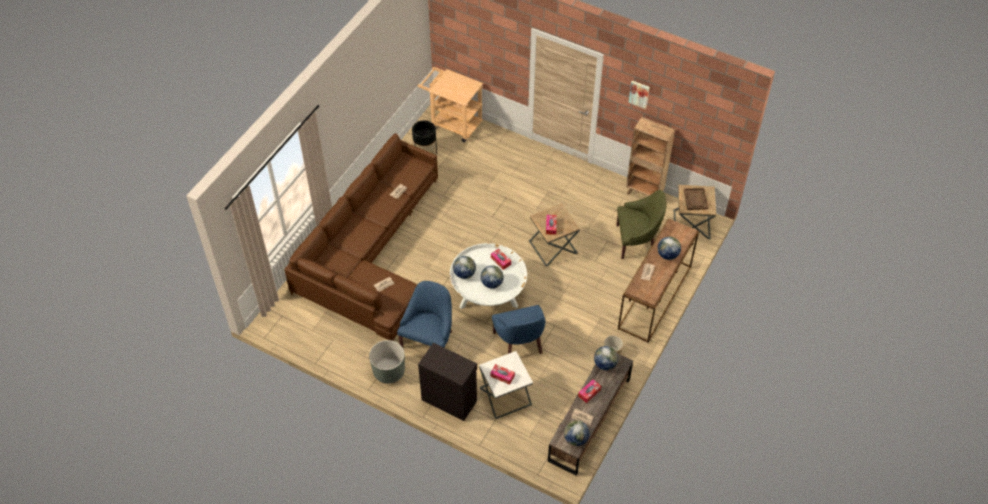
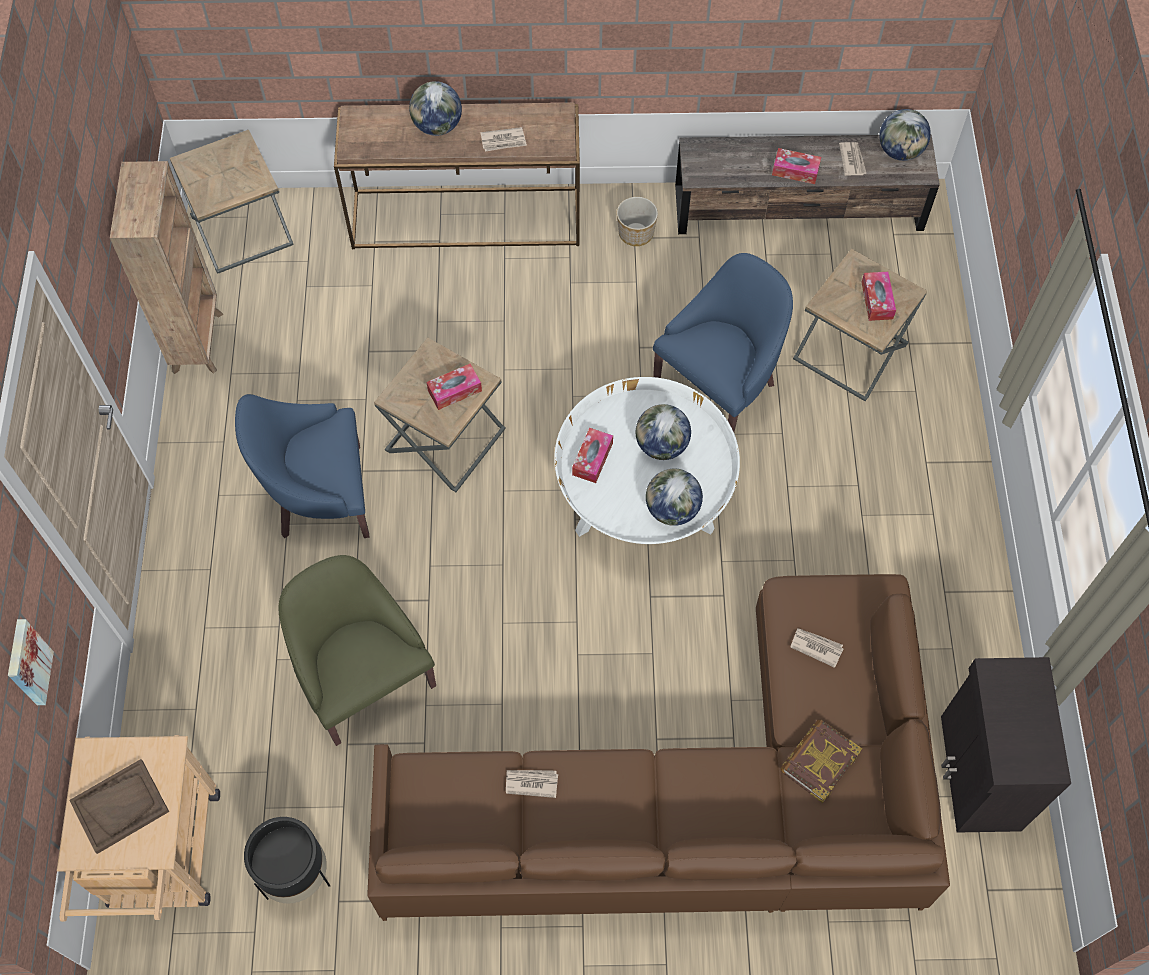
camera: 120 degrees left, 10 degrees up
grey planter [369,340,405,384] -> none
blue armchair [397,281,452,347] -> blue armchair moved to [235,394,369,538]
black cabinet [418,343,477,421] -> black cabinet moved to [941,657,1071,833]
white side table [479,351,533,419] -> brown side table [793,249,927,401]
globe [594,346,618,370] -> none
green armchair [616,190,667,259] -> green armchair moved to [278,555,436,746]
picture [629,81,650,109] -> picture moved to [8,619,54,705]
brown tray [684,188,708,210] -> brown tray moved to [69,759,169,854]
none -> book [780,719,862,803]

